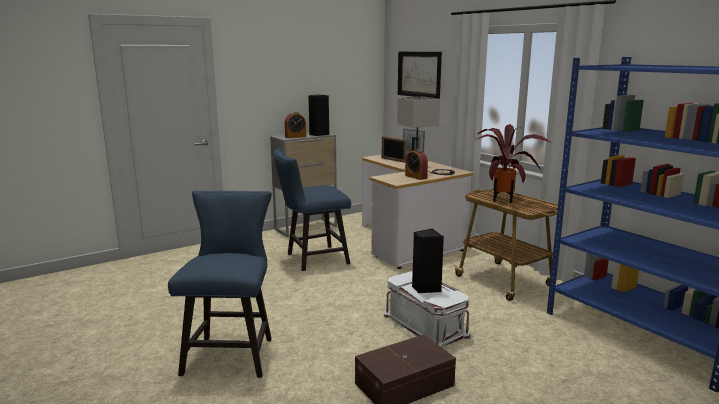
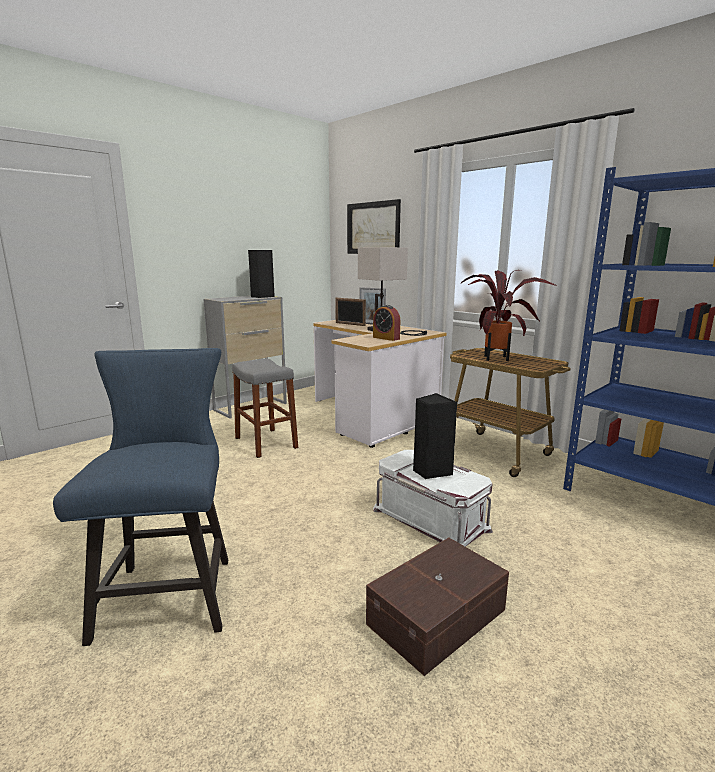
camera: 10 degrees left, 0 degrees up
blue chair [274,149,351,271] -> grey stool [232,359,298,458]
alarm clock [285,112,306,138] -> none

